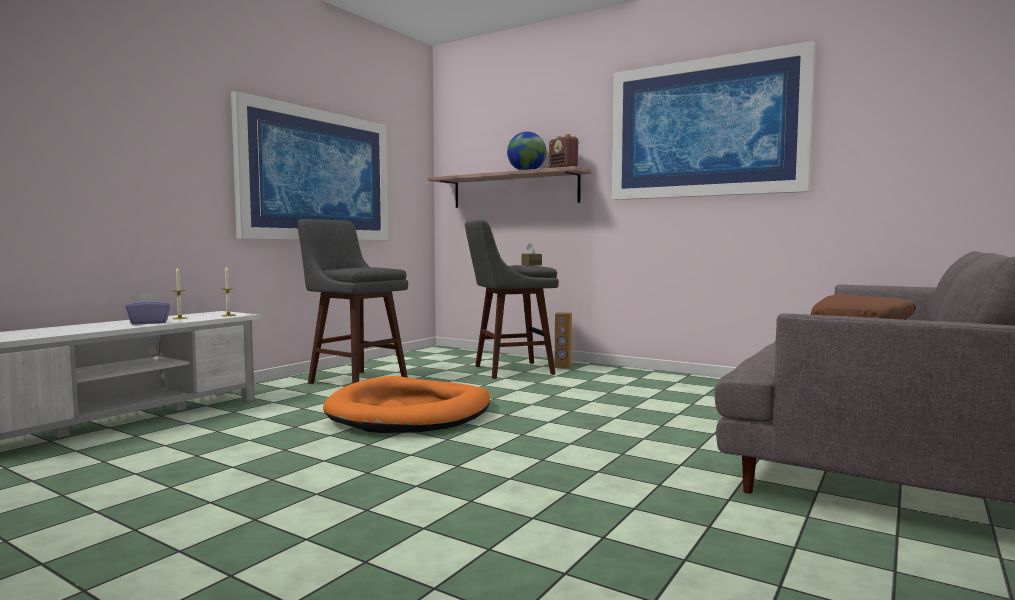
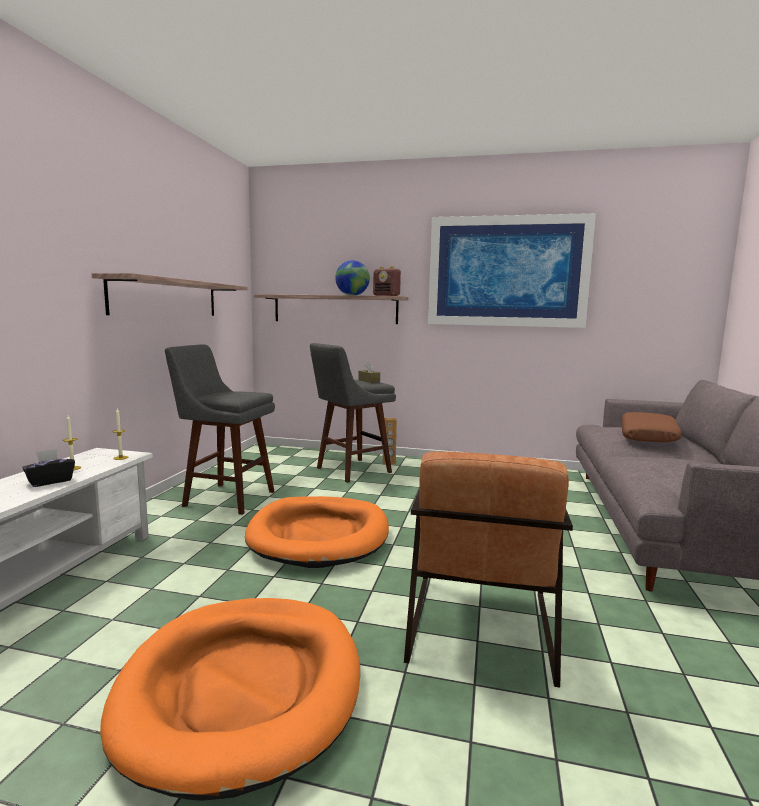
camera: 20 degrees left, 5 degrees up
purple tissue box [125,293,171,324] -> black tissue box [22,449,75,487]
picture [231,91,388,240] -> shelf [91,273,248,316]
none -> orange dog bed [100,598,360,801]
none -> brown armchair [404,451,573,688]

